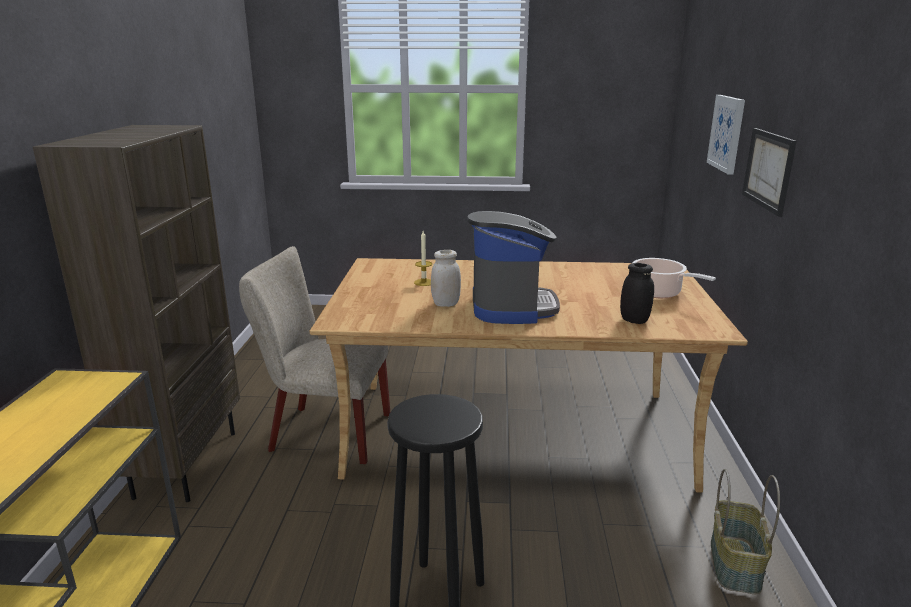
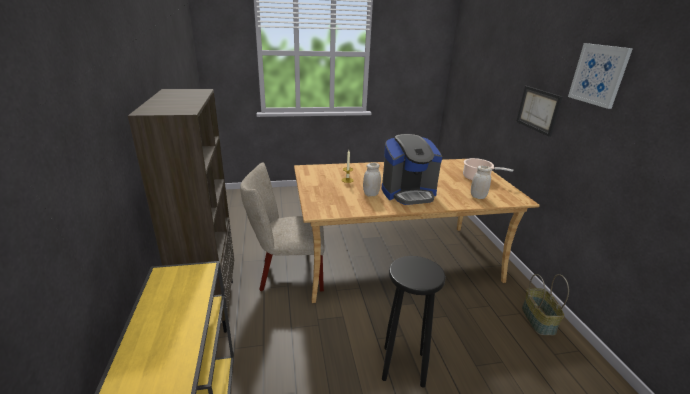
camera: 15 degrees left, 5 degrees up
coffee machine [468,211,560,324] -> coffee machine turned 90 degrees clockwise [382,134,442,205]
black jar [620,263,654,324] -> white jar [471,166,491,199]
picture [707,95,745,174] -> picture moved to [568,43,633,109]

